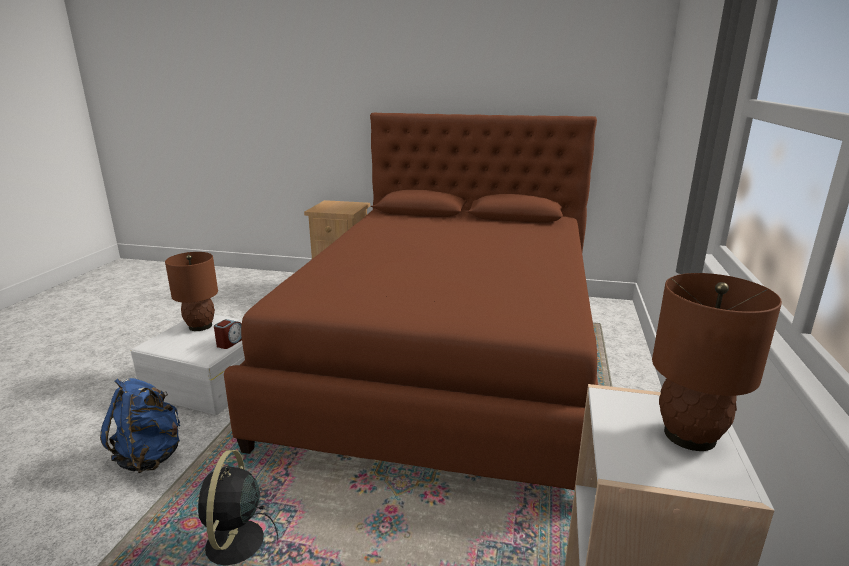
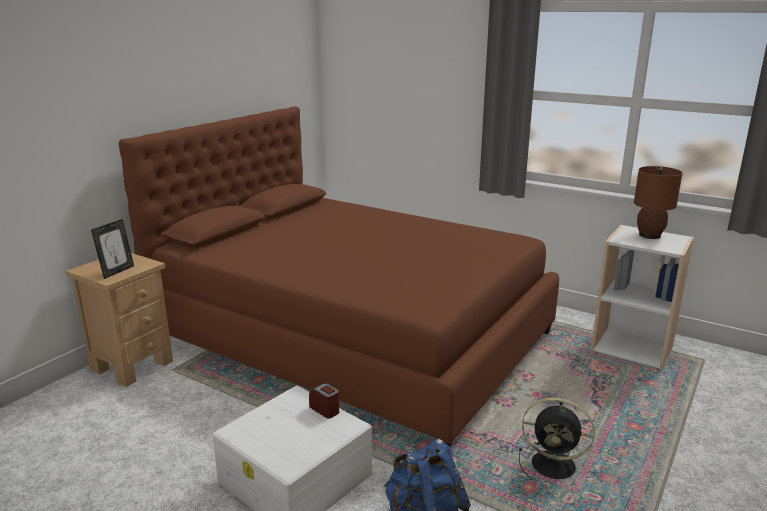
camera: 70 degrees left, 0 degrees up
brown table lamp [165,252,218,331] -> none
none -> picture frame [91,219,134,279]

